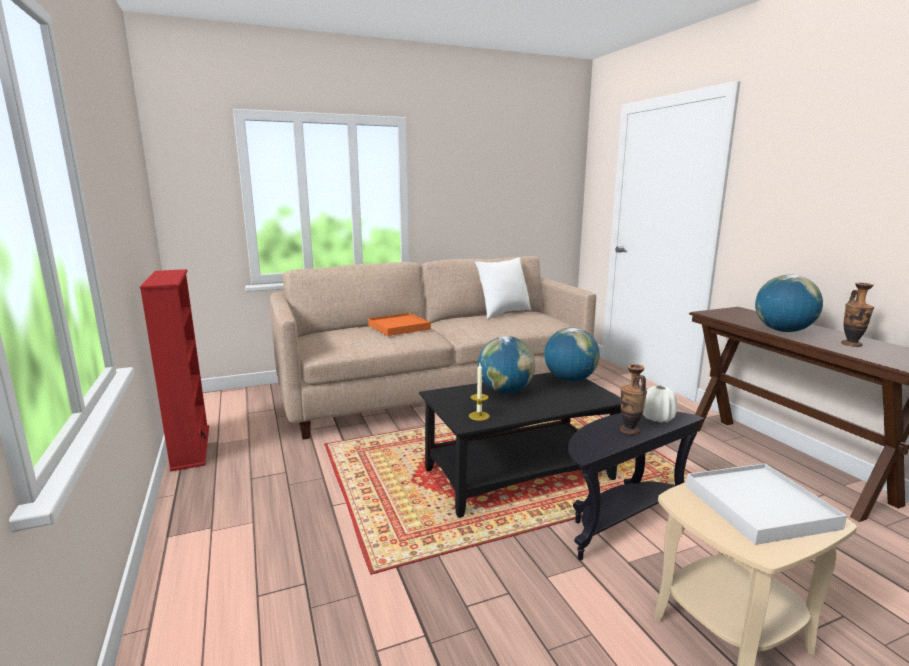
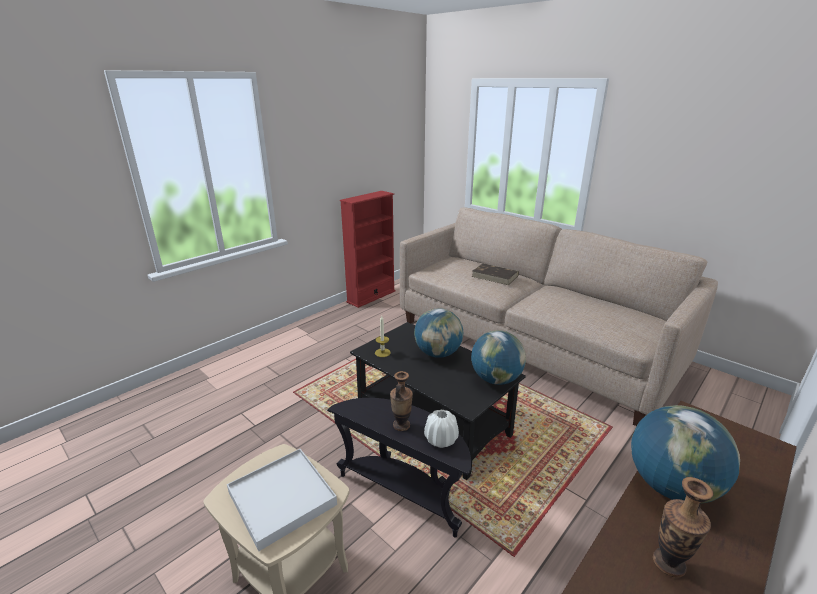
camera: 65 degrees right, 10 degrees up
orange tray [368,313,431,336] -> brown book [472,263,519,285]
white pillow [475,257,531,319] -> none

